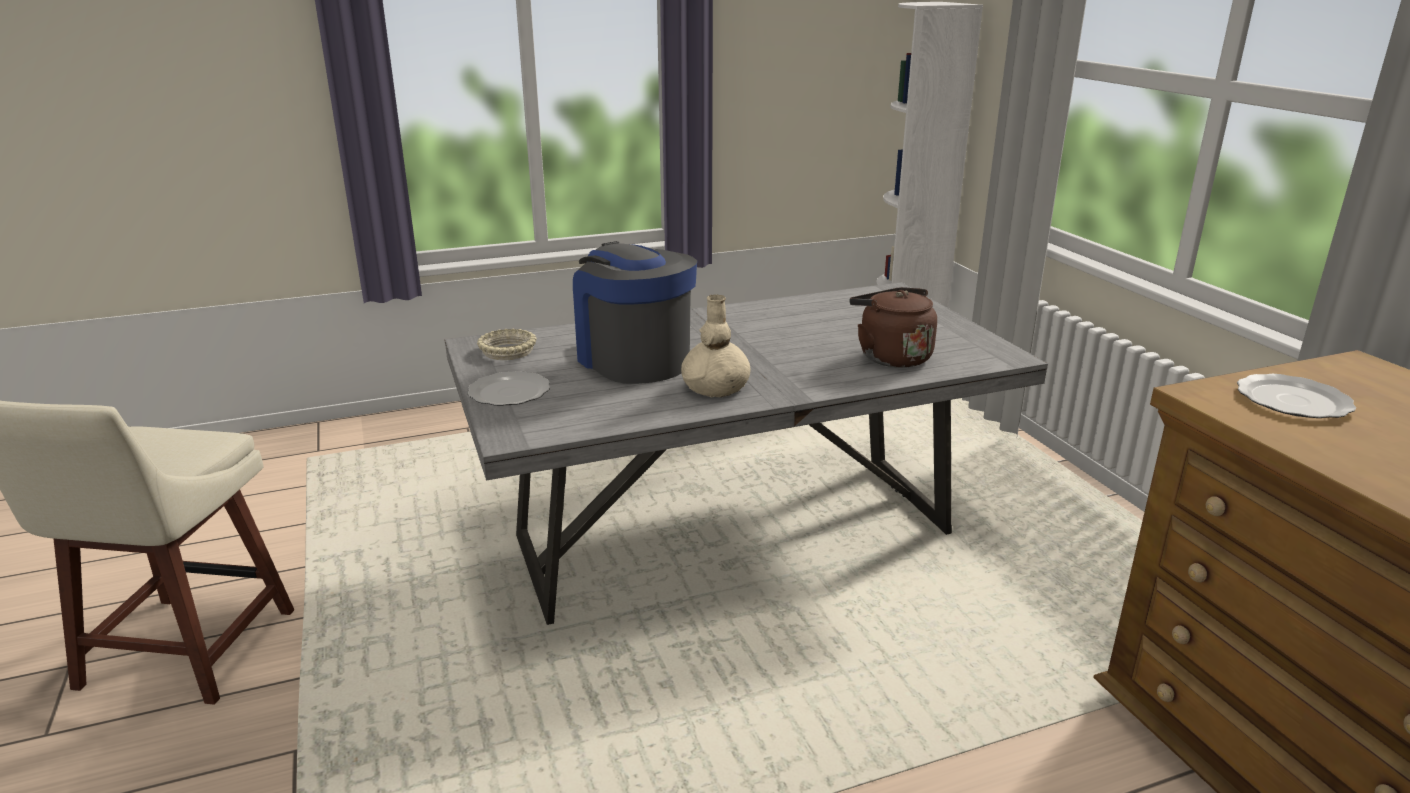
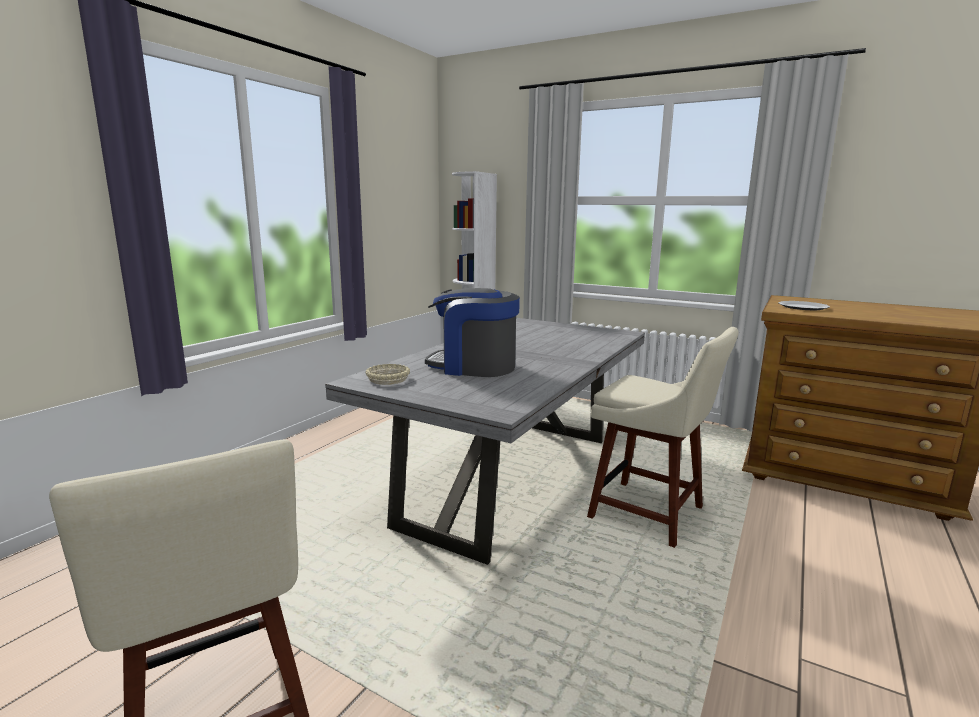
camera: 40 degrees left, 10 degrees down
plate [468,371,550,406] -> none
beige vase [681,294,751,398] -> none
brown kettle [850,287,937,368] -> none
none -> beige stool [587,327,739,548]

